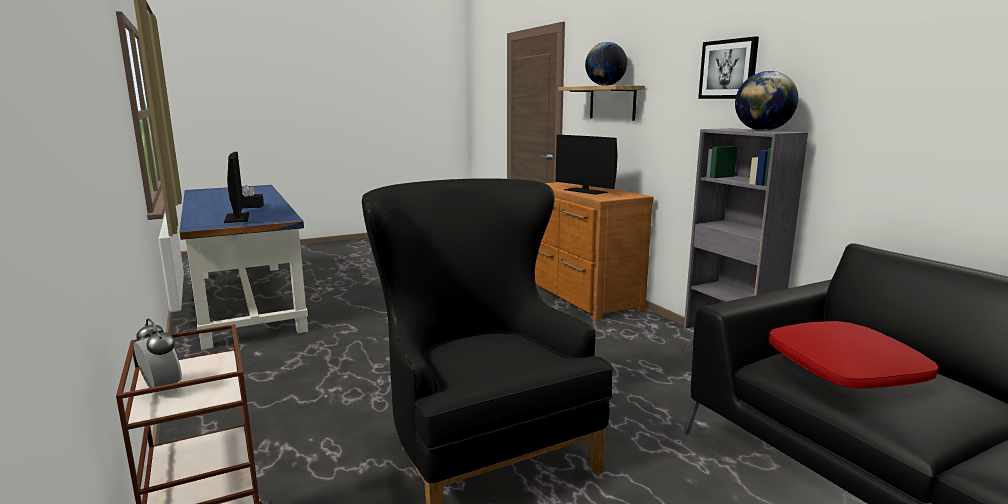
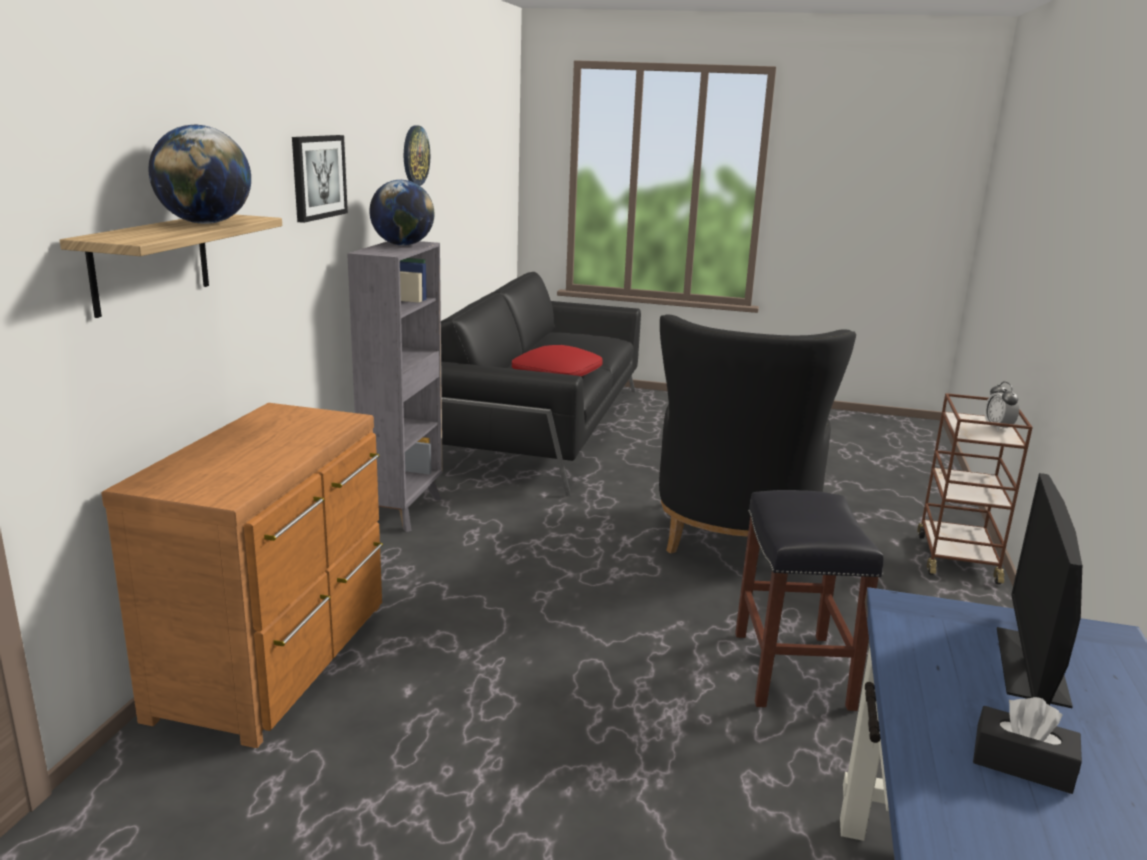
camera: 140 degrees left, 5 degrees up
monitor [556,135,617,195] -> none
none -> wall clock [404,126,430,186]
none -> black stool [735,490,883,711]

